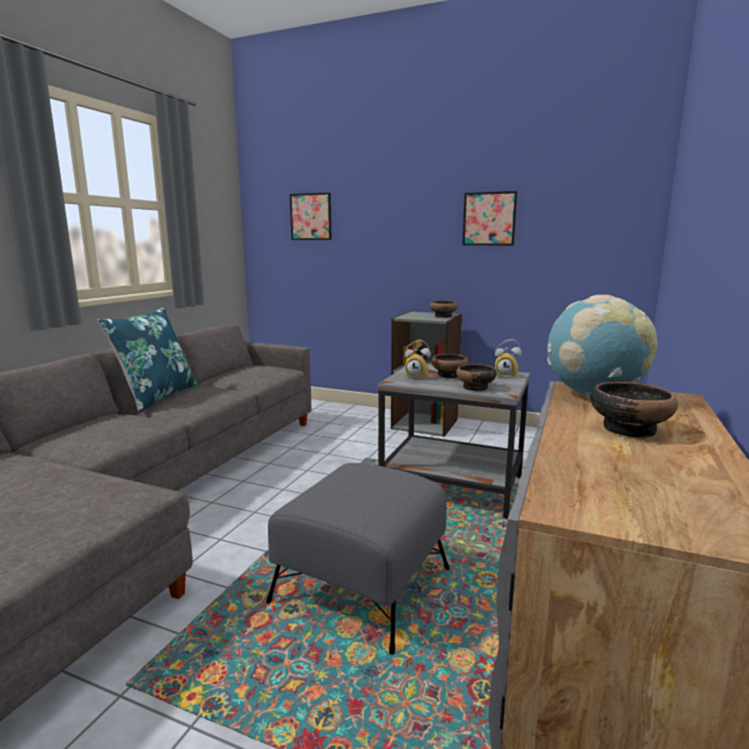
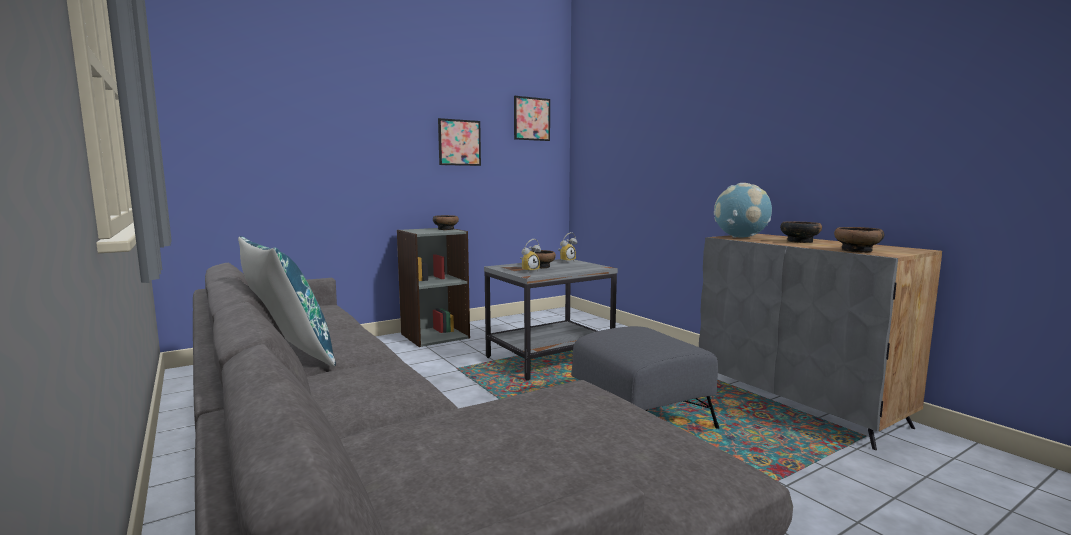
camera: 55 degrees left, 5 degrees down
picture [290,192,332,240] -> picture moved to [514,96,550,141]
bowl [456,364,497,391] -> bowl moved to [834,227,884,253]

